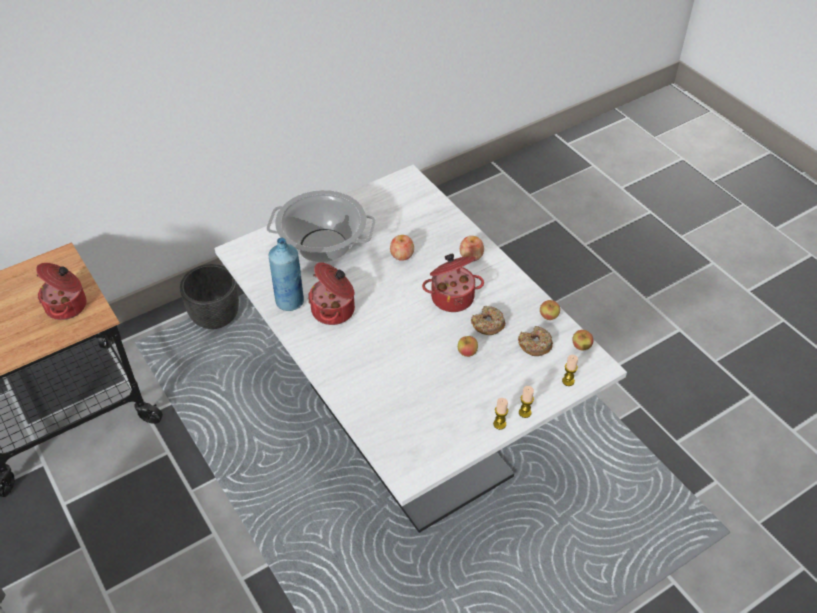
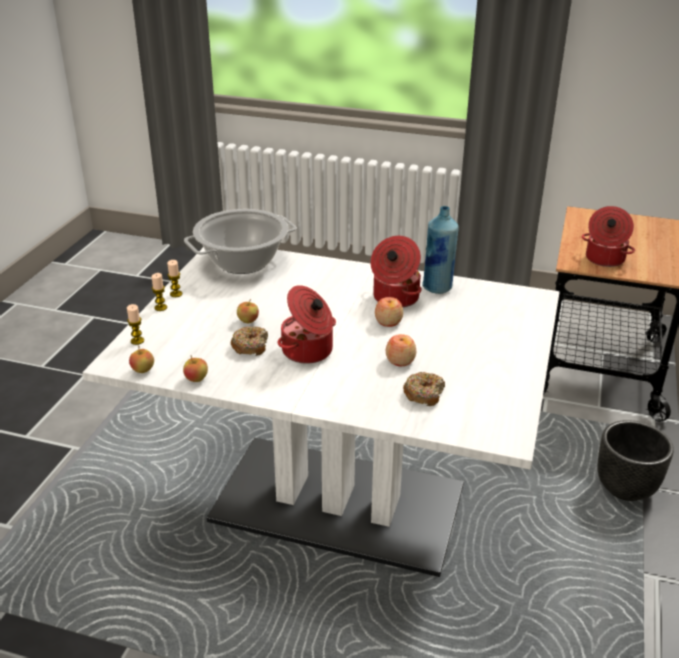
camera: 140 degrees right, 15 degrees down
cooking pot [266,190,376,263] -> cooking pot moved to [184,209,297,274]
apple [460,236,484,261] -> apple moved to [375,297,403,327]
donut [518,326,553,356] -> donut moved to [403,372,445,406]

